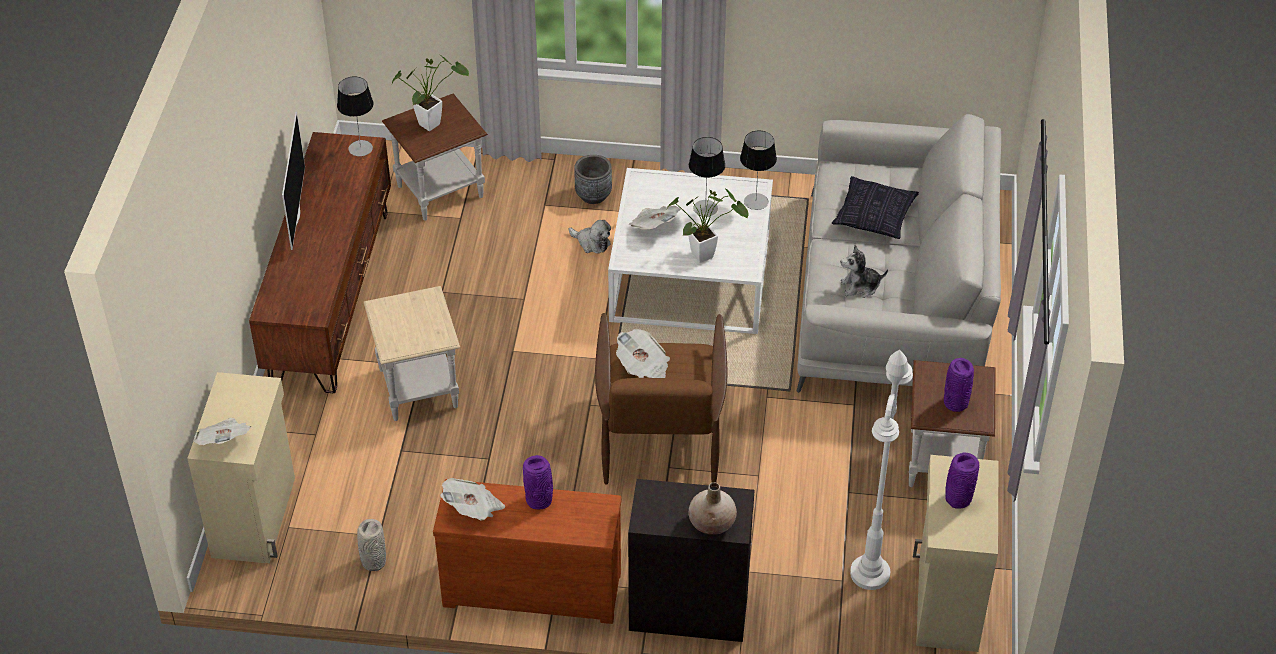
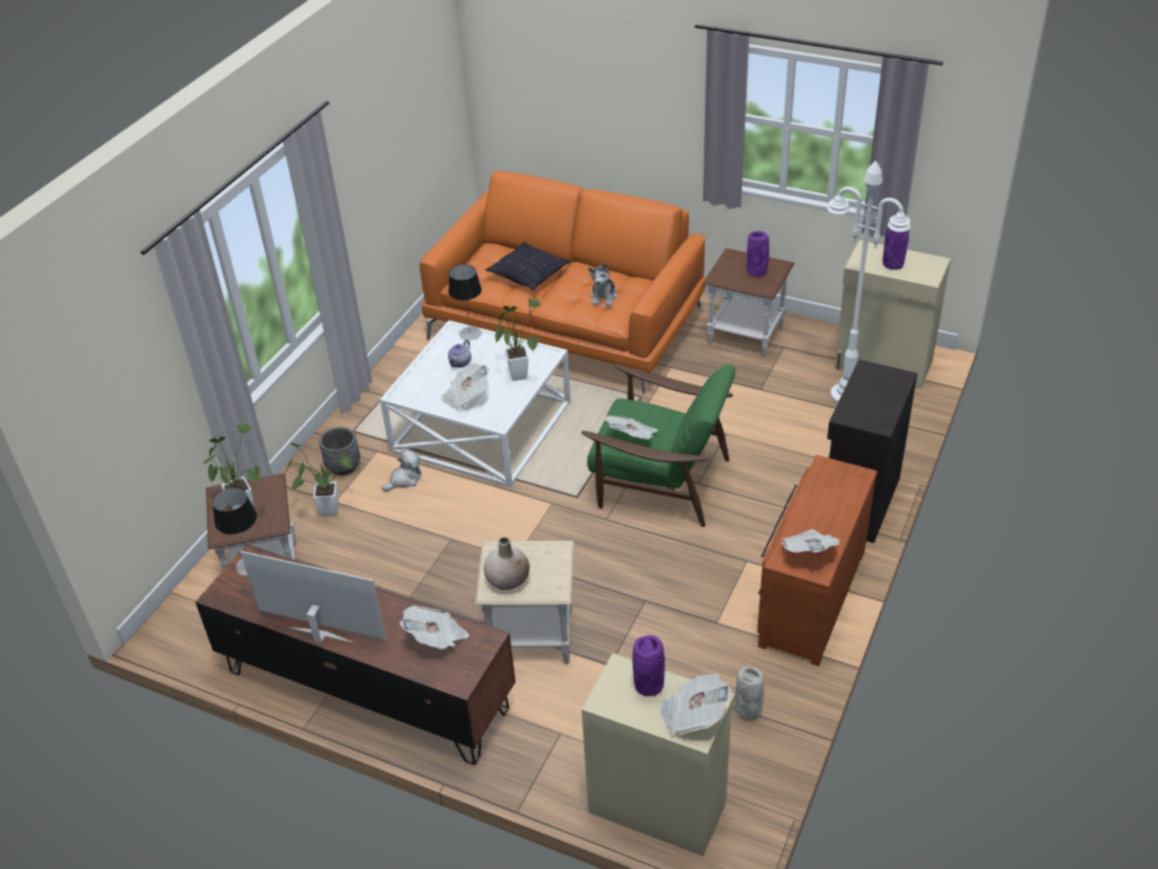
camera: 70 degrees left, 5 degrees down
purple vase [523,455,553,509] -> purple vase moved to [632,635,665,696]
brown armchair [595,313,727,485] -> green armchair [581,364,736,527]
table lamp [689,137,725,217] -> teapot [448,340,471,367]
beige vase [689,482,737,535] -> beige vase moved to [484,537,530,590]
grey sofa [797,114,1001,393] -> orange sofa [420,171,706,394]
none -> potted plant [284,442,352,517]
none -> newspaper [399,605,469,649]

